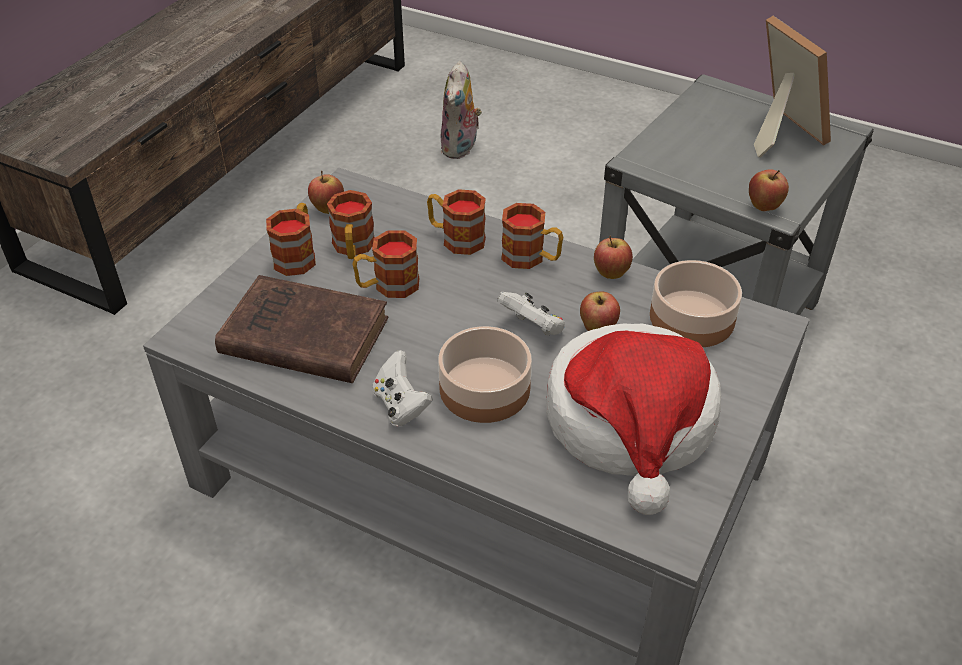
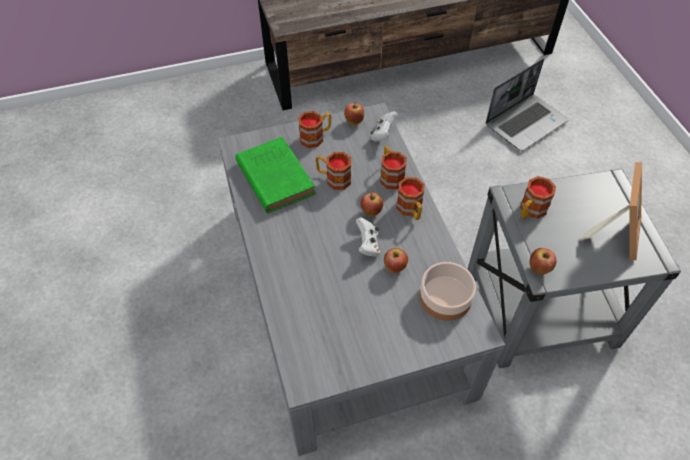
camera: 45 degrees right, 10 degrees up
brown book [215,275,388,383] -> green book [235,137,316,213]
mug [327,190,375,259] -> mug moved to [520,176,556,219]
white game controller [372,350,433,427] -> white game controller moved to [370,111,398,142]
bowl [438,326,532,423] -> none
plush toy [441,61,482,159] -> laptop [486,59,568,151]
hat [546,323,721,515] -> none
apple [594,236,633,279] -> apple moved to [361,192,383,217]

